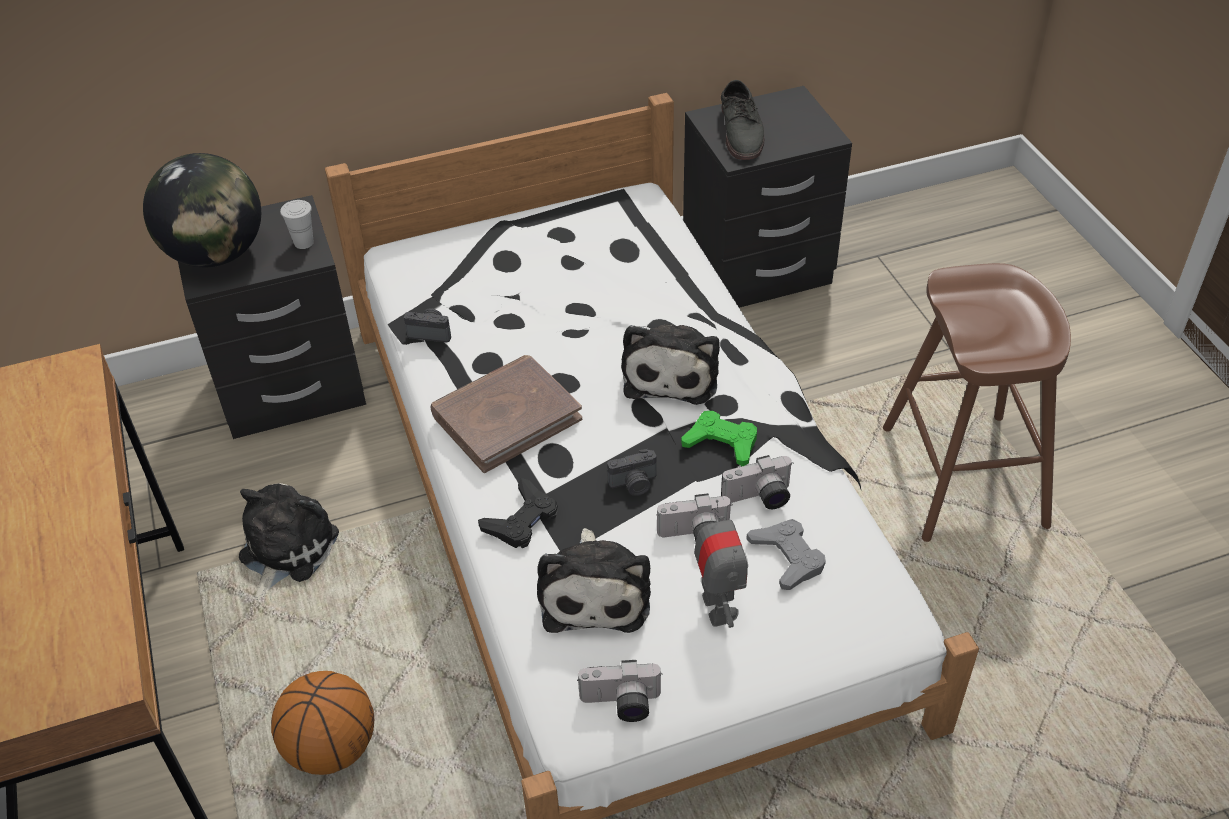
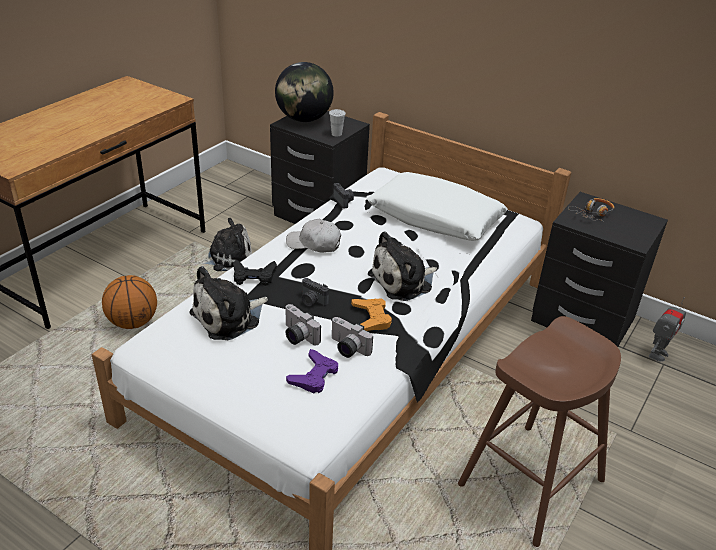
camera: 50 degrees right, 10 degrees down
brown book [431,355,582,473] -> white cap [286,219,341,253]
camera [577,660,663,722] -> none
green game controller [681,411,757,466] -> orange game controller [351,298,392,331]
toy robot [694,500,748,628] -> toy robot moved to [649,297,686,362]
grey shoe [721,80,764,160] -> headphones [569,198,614,222]
grey game controller [746,519,826,590] -> purple game controller [286,349,338,393]
none -> white pillow [367,172,508,241]

